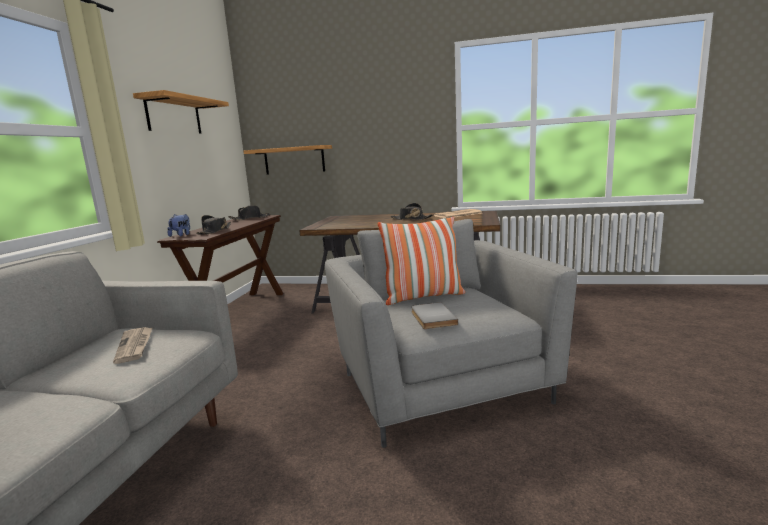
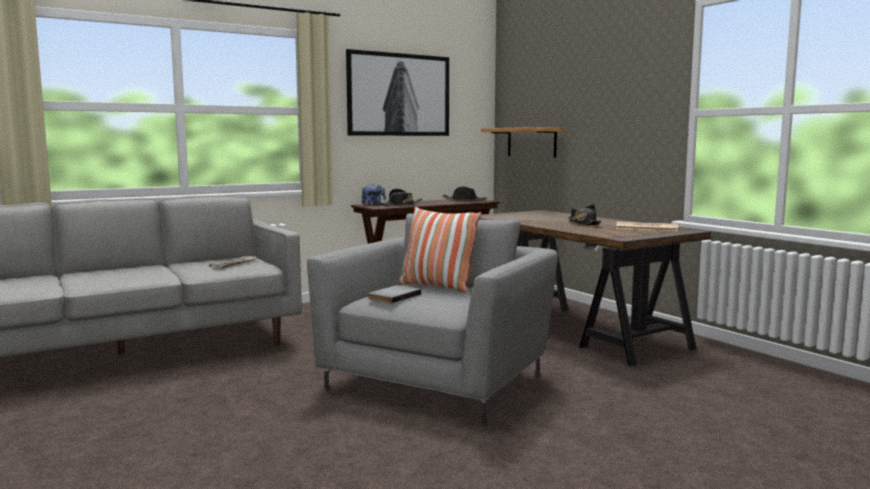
camera: 45 degrees right, 5 degrees down
shelf [133,90,229,134] -> picture [346,49,449,136]

